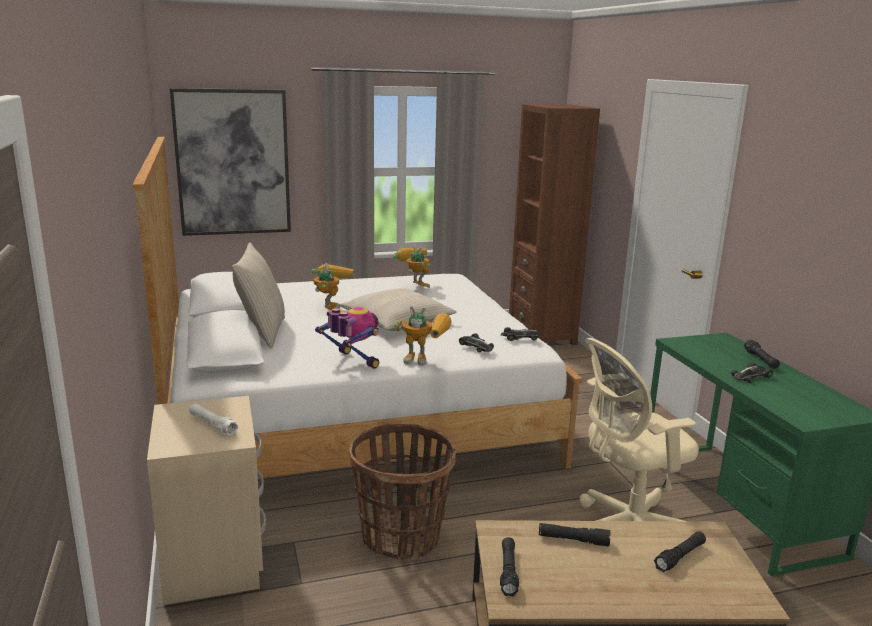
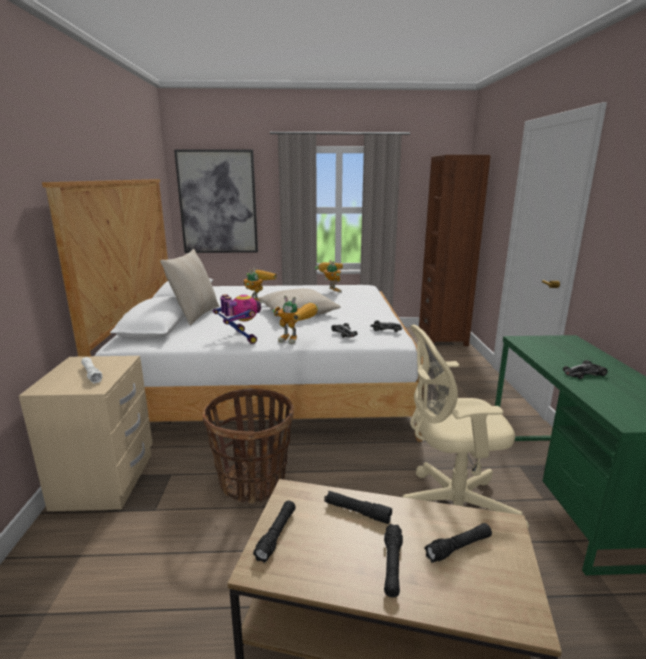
camera: 15 degrees right, 0 degrees up
black flashlight [744,340,780,369] -> black flashlight moved to [384,524,403,597]

